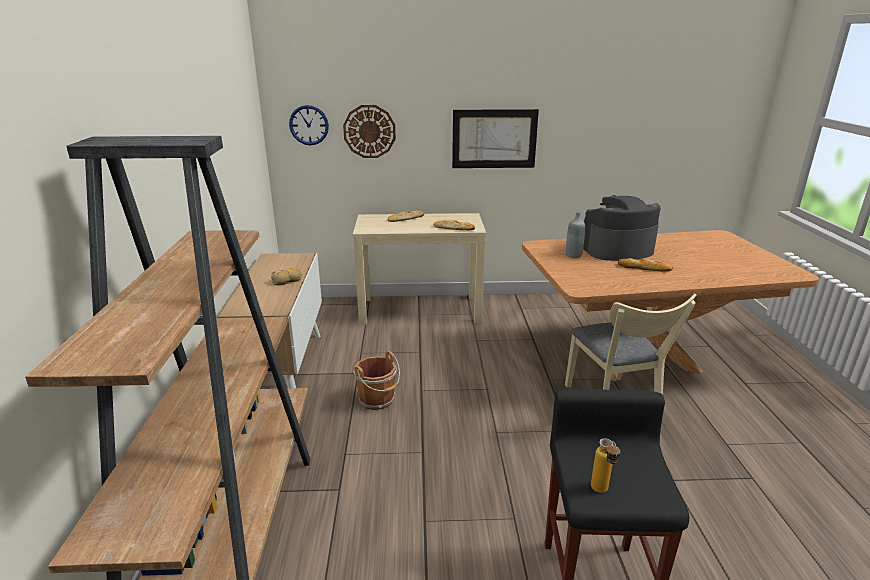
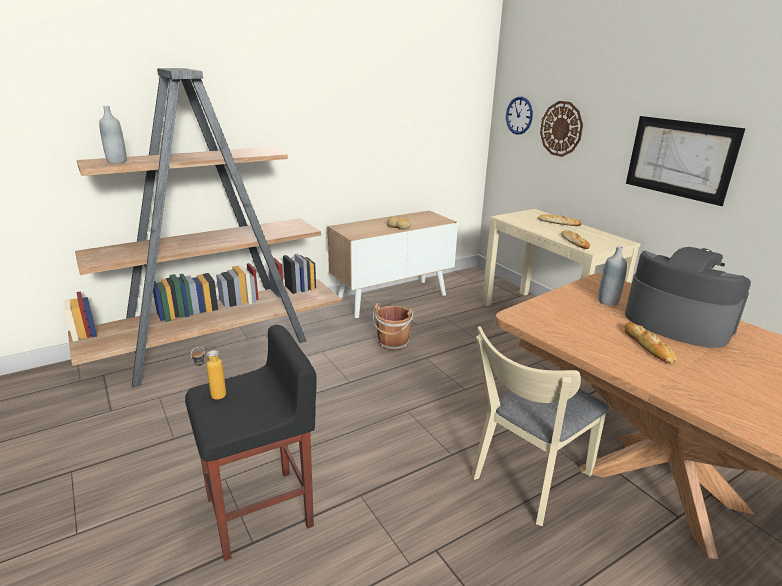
camera: 60 degrees right, 0 degrees up
none -> grey bottle [99,106,127,164]

